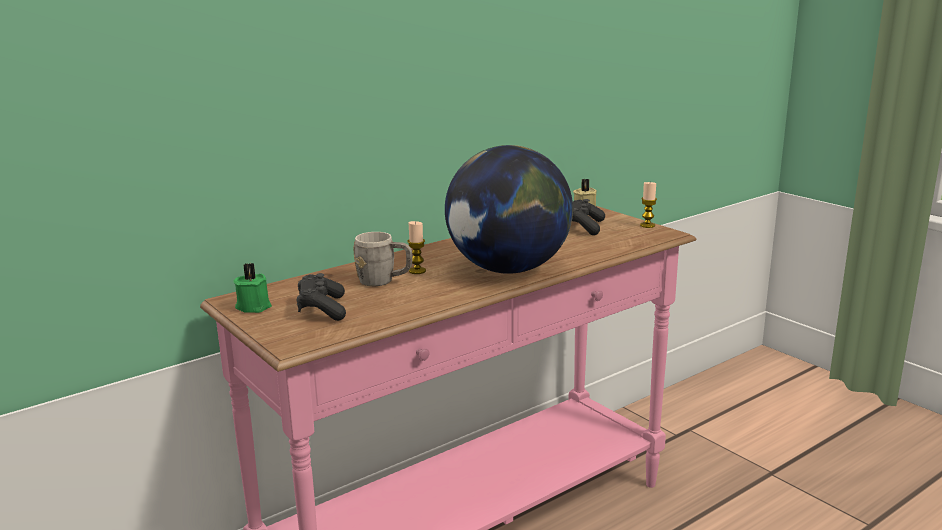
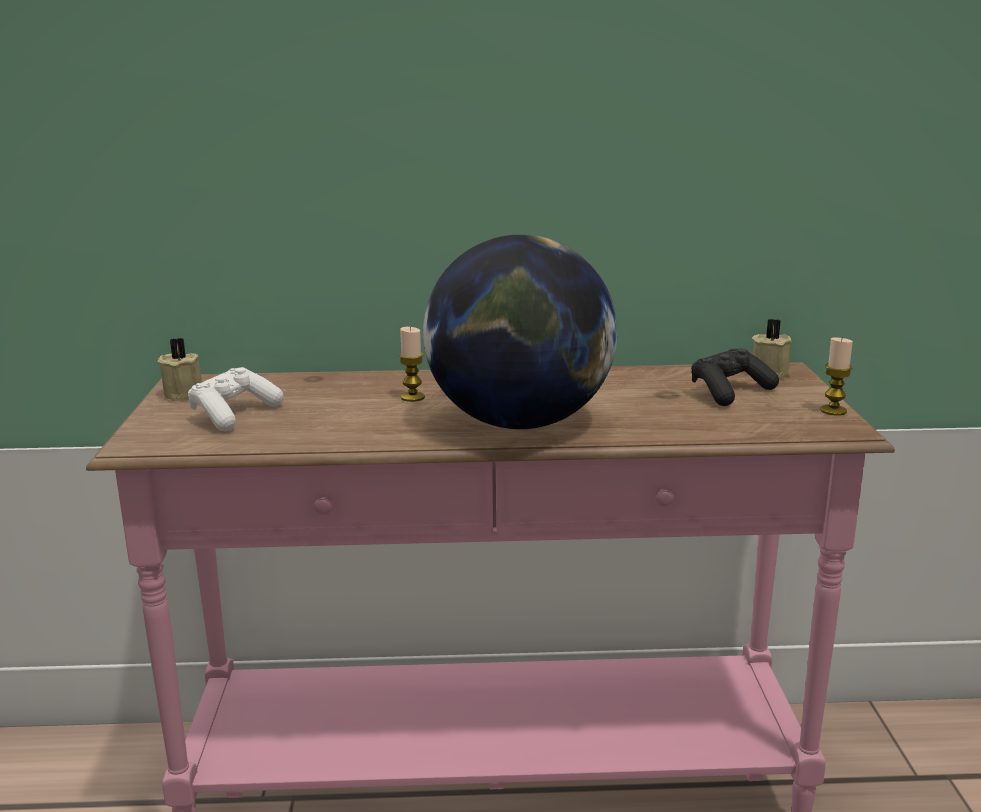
camera: 35 degrees right, 0 degrees up
green candle [233,263,272,313] -> beige candle [157,338,202,401]
black game controller [296,273,346,321] -> white game controller [188,367,284,431]
grey mug [353,232,412,286] -> none

